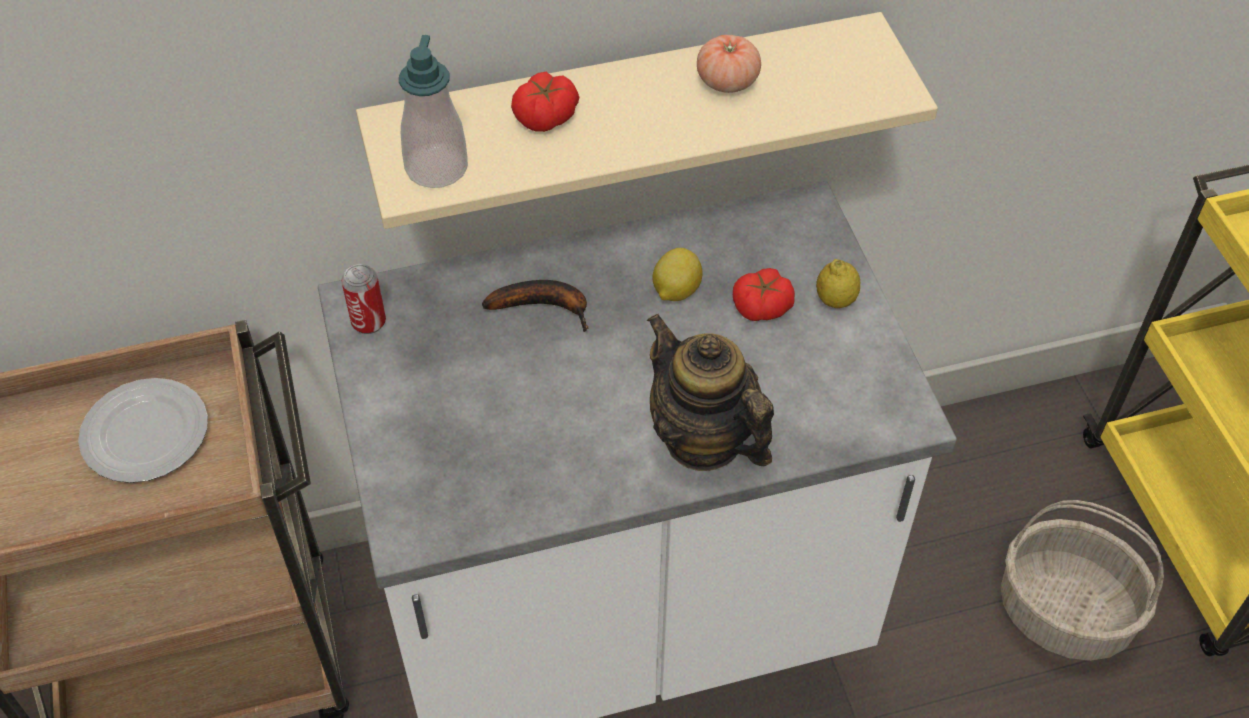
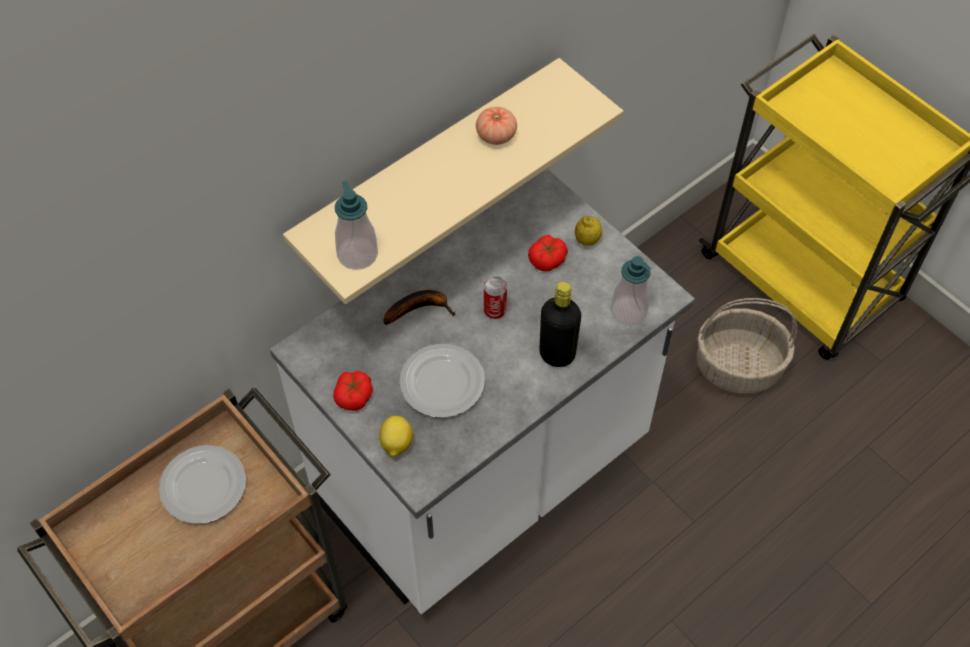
camera: 25 degrees left, 5 degrees up
can [341,264,386,334] -> can moved to [484,276,507,319]
tomato [511,72,579,132] -> tomato moved to [333,371,373,411]
teapot [647,314,774,471] -> black bottle [539,281,581,367]
lemon [652,248,703,301] -> lemon moved to [379,416,413,457]
none -> plate [400,344,485,418]
none -> soap dispenser [611,256,651,325]

